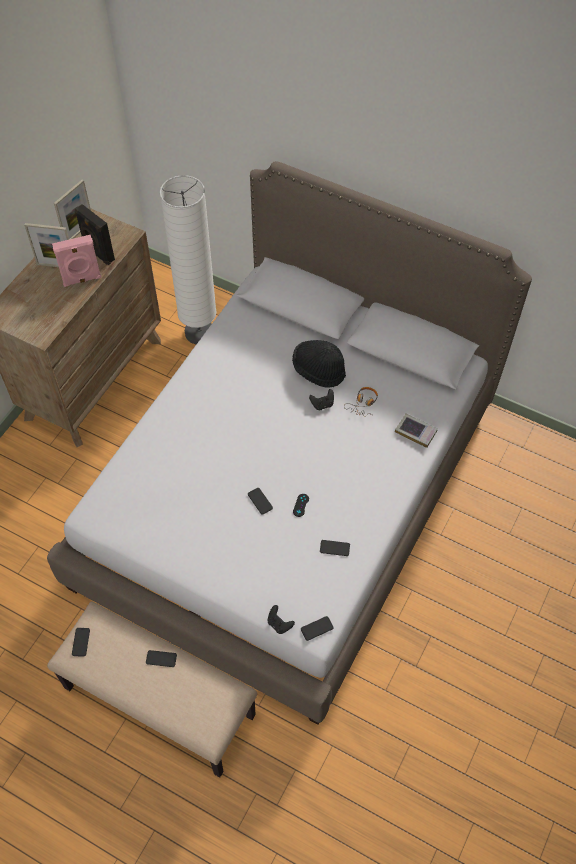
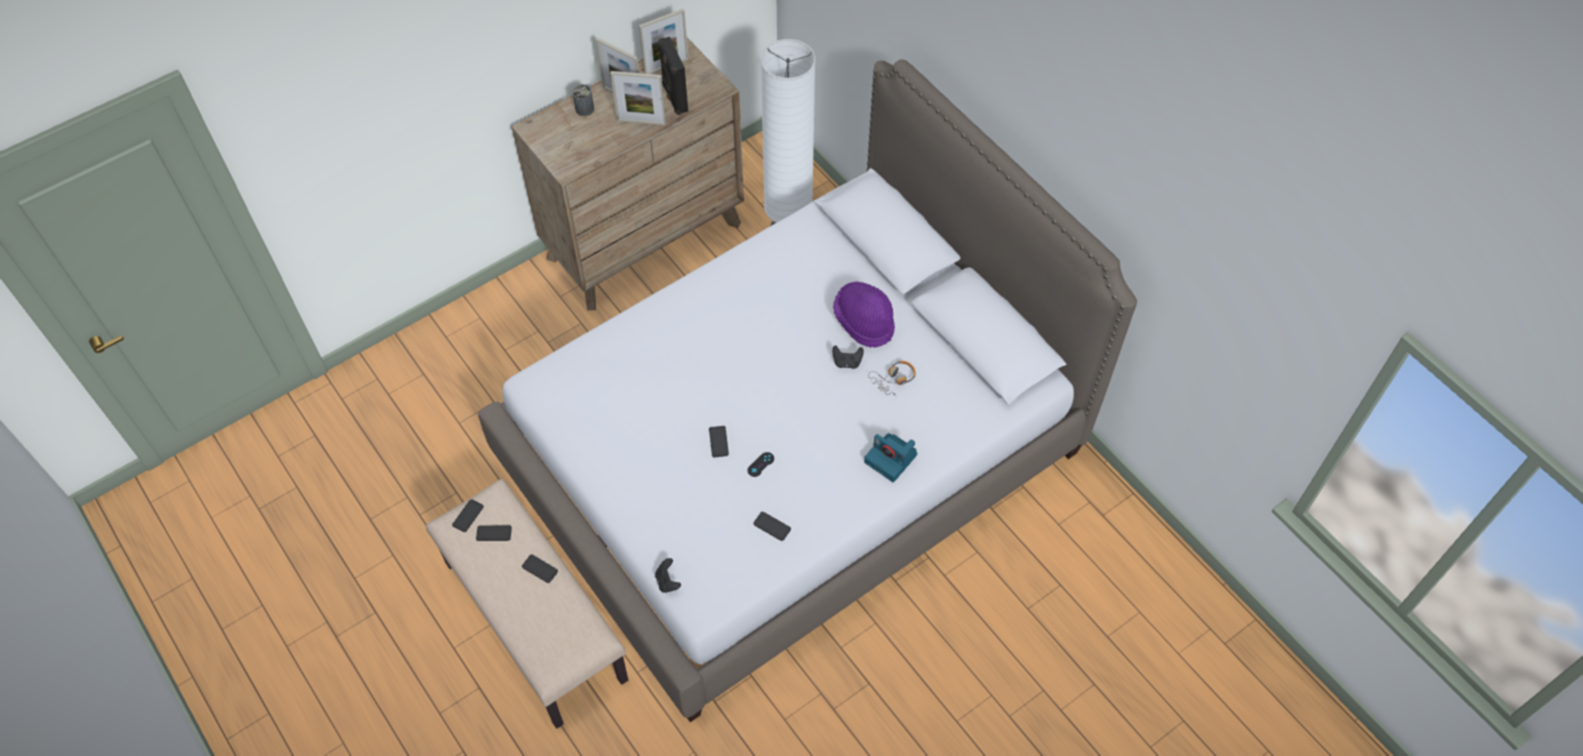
camera: 25 degrees right, 0 degrees up
pink speaker [52,235,102,287] -> picture frame [610,71,666,125]
black hat [292,340,346,388] -> purple hat [833,282,895,348]
phone [301,616,333,641] -> phone moved to [476,525,512,541]
book [395,413,438,448] -> none
none -> can [572,84,594,116]
none -> camera [864,433,917,482]

